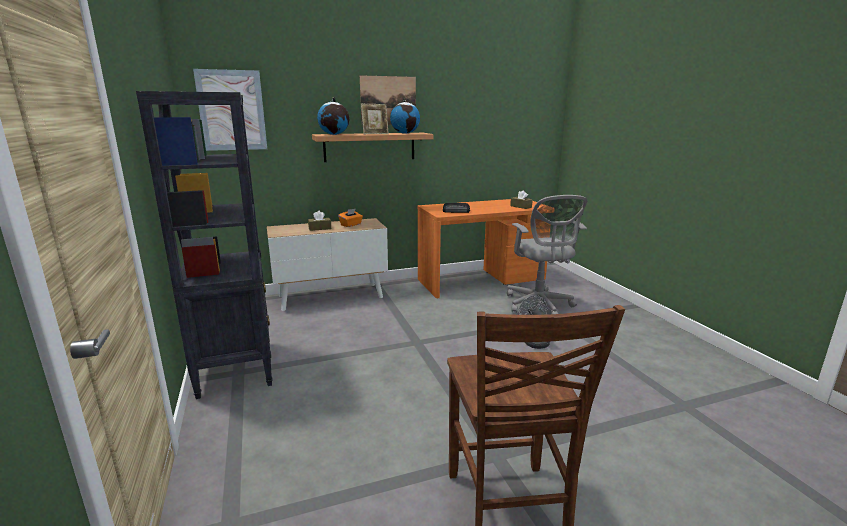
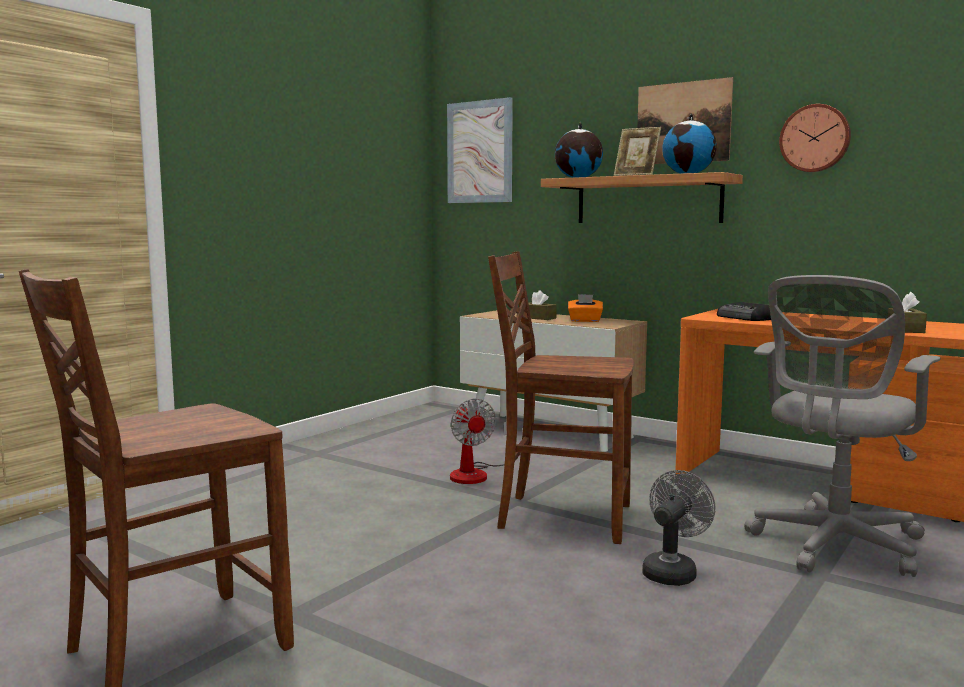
camera: 55 degrees right, 10 degrees down
black bookcase [136,91,273,399] -> none
none -> fan [450,399,507,484]
none -> brown chair [488,251,634,544]
none -> wall clock [779,104,851,172]

